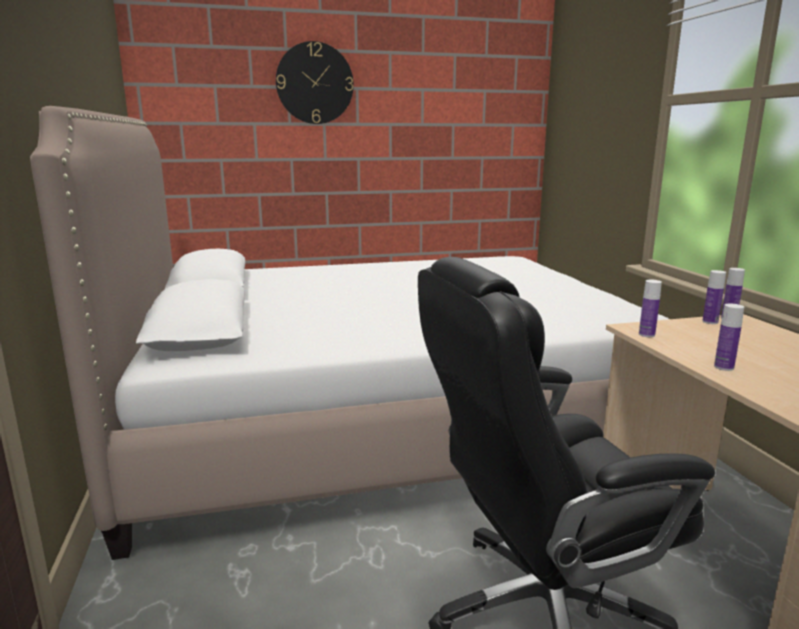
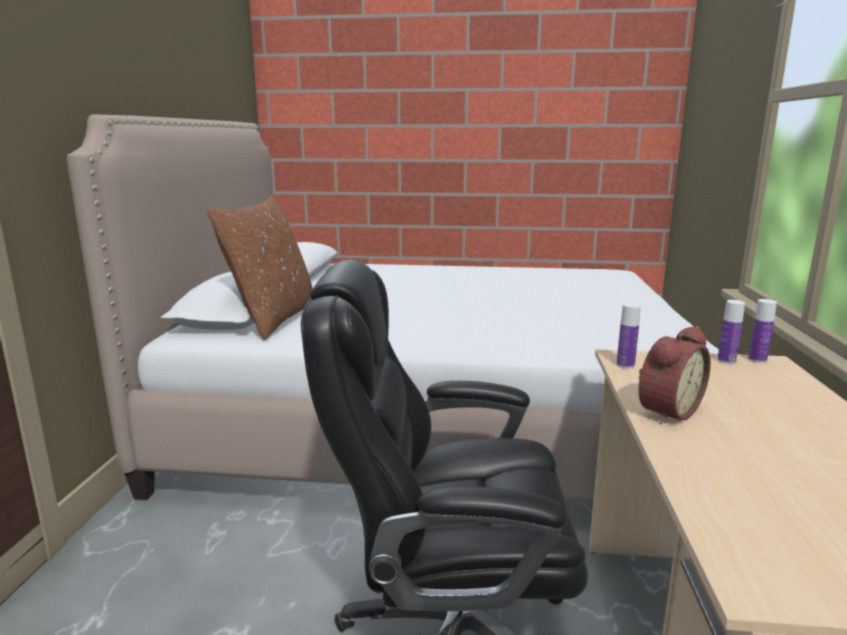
camera: 20 degrees right, 0 degrees up
wall clock [276,41,354,124] -> none
bottle [714,303,744,371] -> alarm clock [639,326,711,424]
none -> brown pillow [207,196,313,340]

